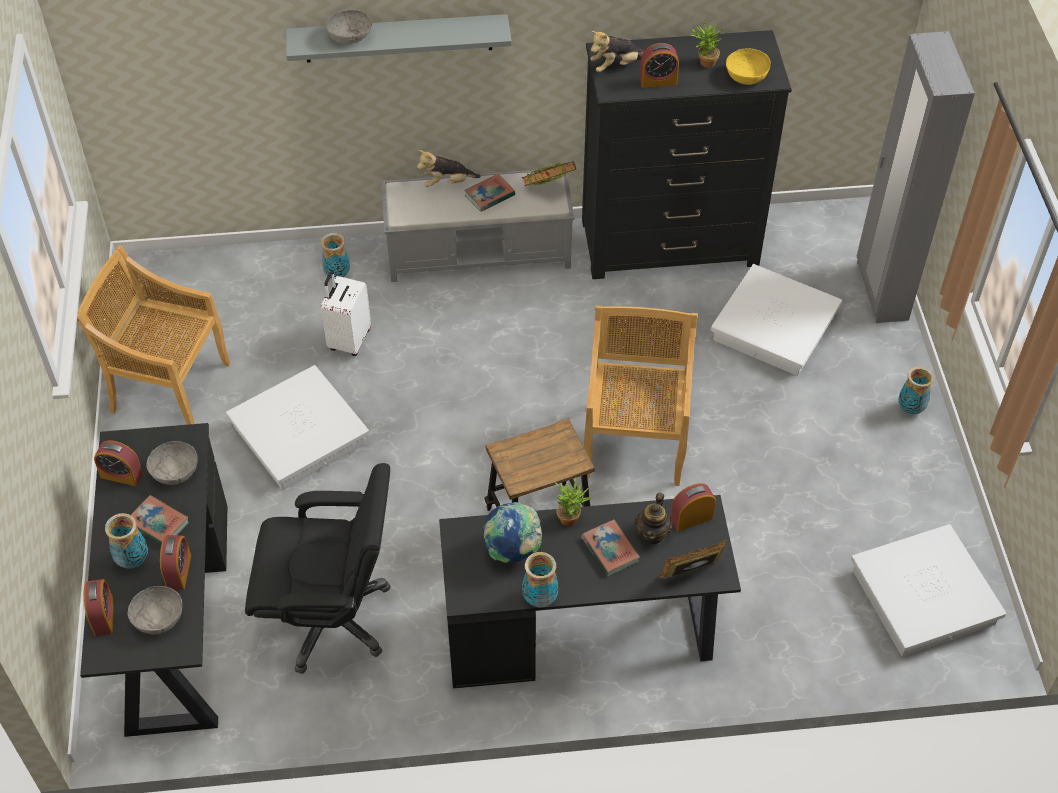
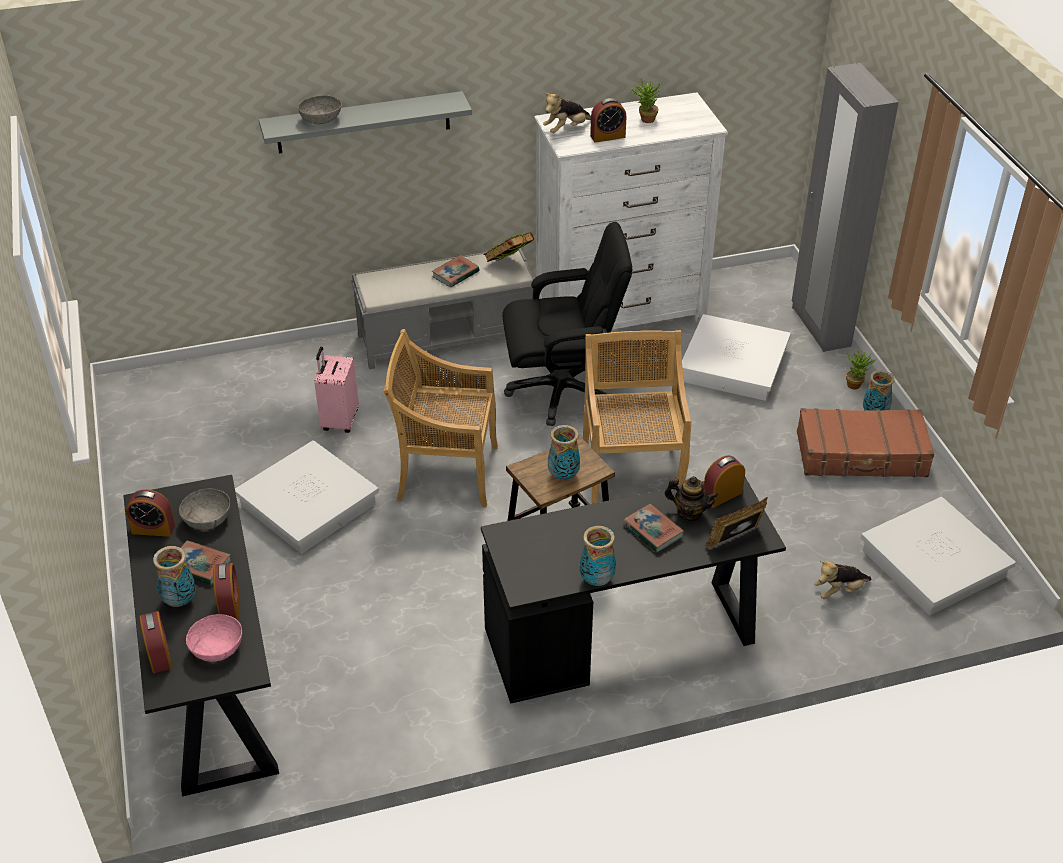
camera: 10 degrees left, 10 degrees down
beige chair [77,245,231,425] -> beige chair moved to [384,329,498,508]
grey bowl [128,586,182,634] -> pink bowl [186,614,242,662]
black office chair [245,463,391,674] -> black office chair moved to [502,222,632,426]
vase [321,233,350,279] -> vase moved to [548,425,580,481]
white suitcase [321,271,371,356] -> pink suitcase [314,347,359,433]
plush toy [417,150,481,187] -> plush toy moved to [814,561,872,599]
globe [483,502,542,563] -> none
potted plant [555,478,592,526] -> potted plant moved to [846,350,876,389]
black dresser [582,30,792,279] -> white dresser [534,92,728,329]
teapot [635,493,673,545] -> teapot turned 75 degrees counterclockwise [665,476,719,521]
yellow bowl [726,48,771,85] -> none
none -> brown suitcase [797,408,935,477]

